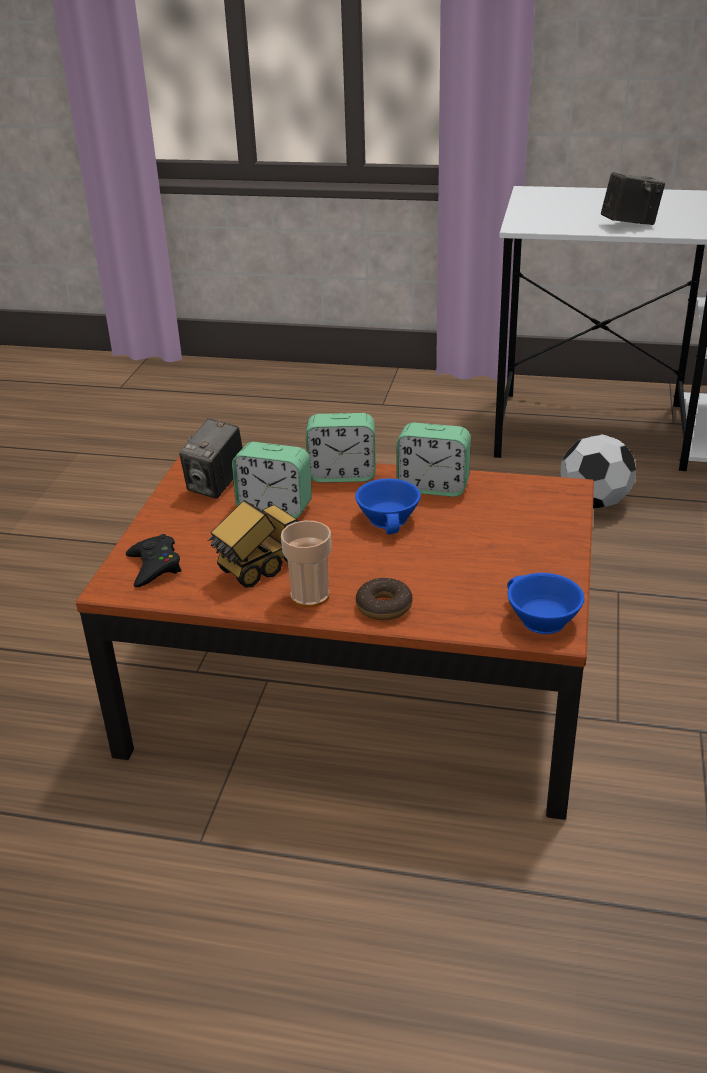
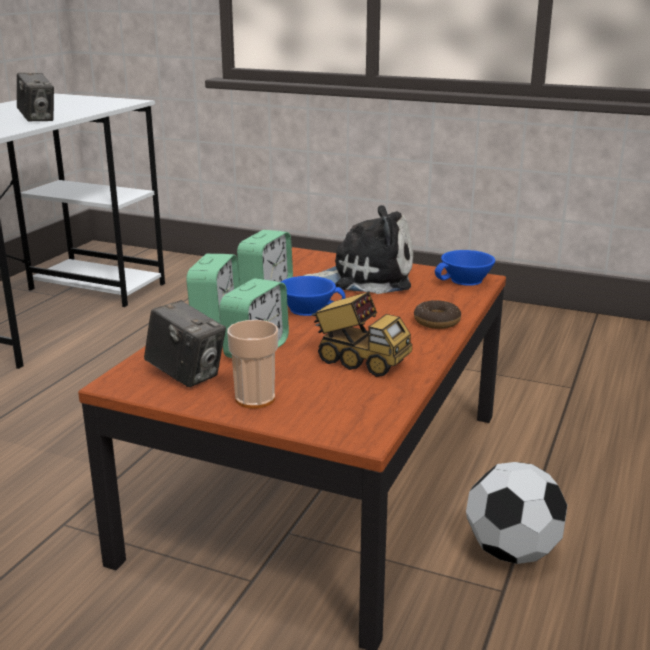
camera: 80 degrees left, 10 degrees down
black game controller [126,534,182,588] -> none
toy truck [207,500,299,588] -> toy truck turned 150 degrees clockwise [312,292,412,377]
cup [281,521,331,608] -> cup moved to [227,320,278,409]
football [560,434,636,509] -> football moved to [466,462,567,564]
camera [601,172,665,225] -> camera turned 150 degrees clockwise [17,73,54,121]
none -> plush toy [303,205,413,294]

